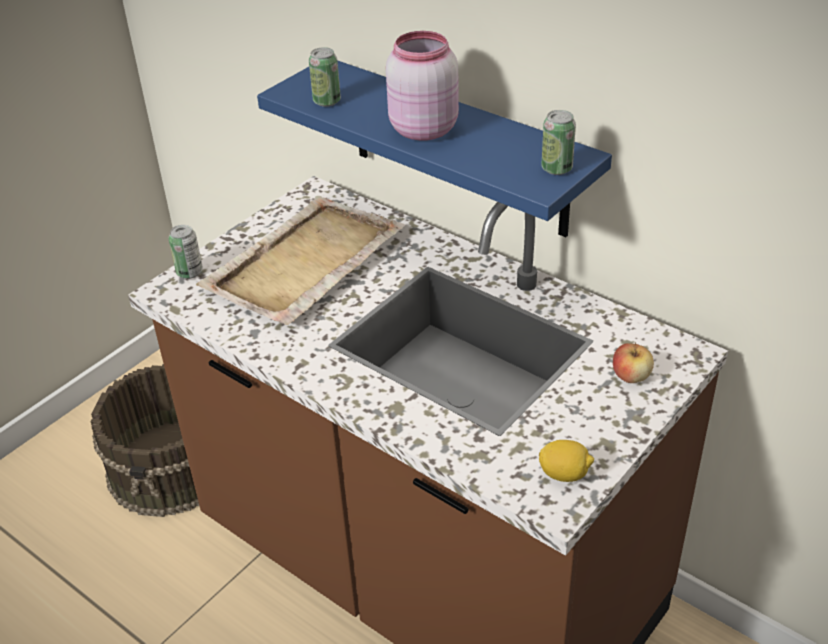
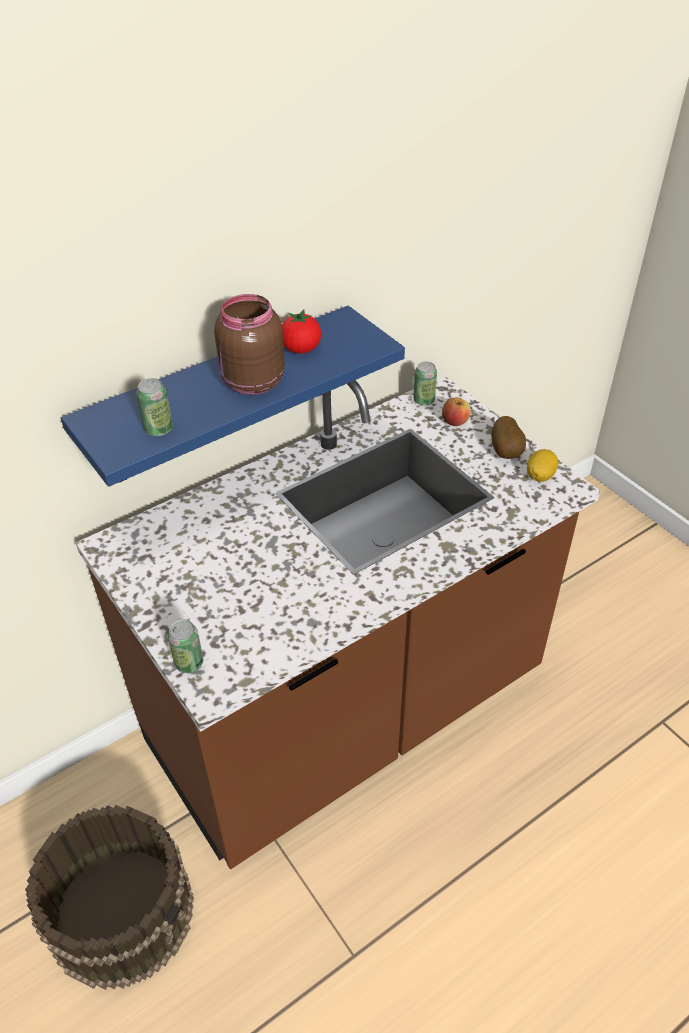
camera: 75 degrees left, 5 degrees up
beige tray [196,196,405,325] -> none
pink jar [386,31,459,141] -> brown jar [214,294,285,395]
can [541,110,576,175] -> can moved to [413,362,437,406]
none -> tomato [282,309,321,354]
none -> potato [491,416,526,459]

